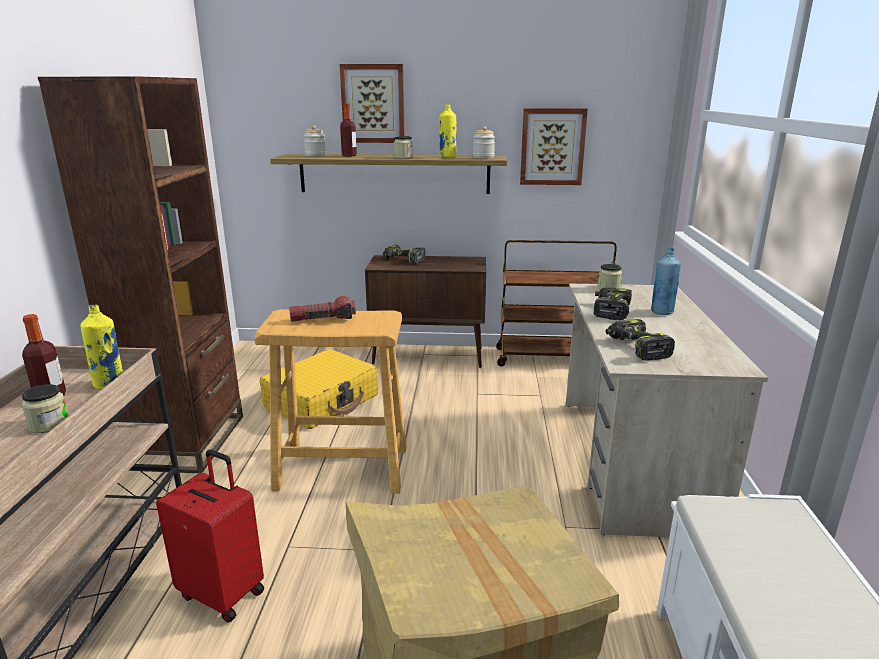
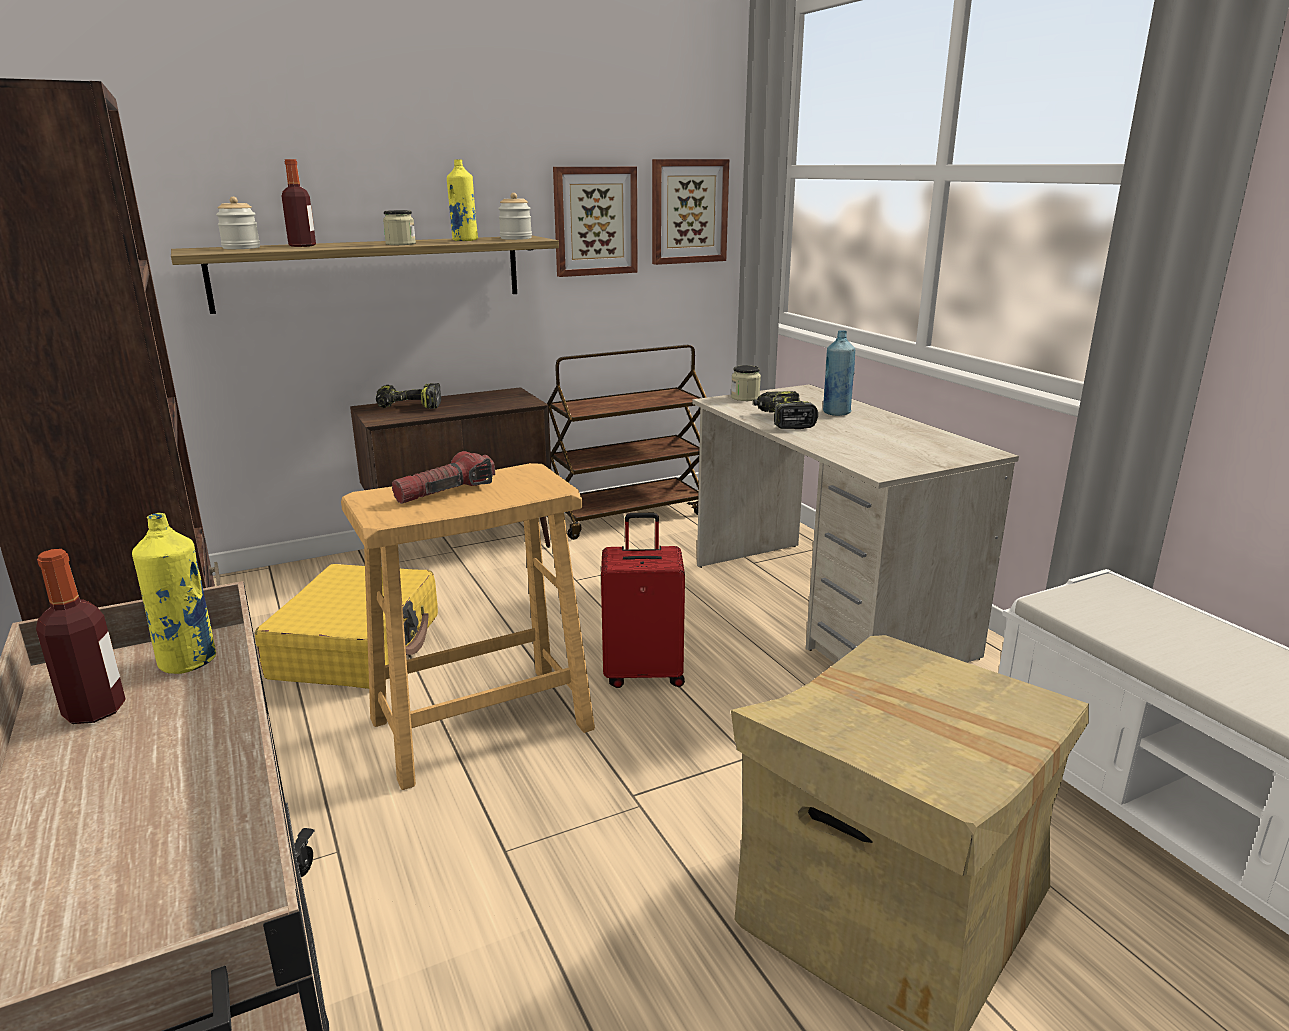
camera: 30 degrees left, 0 degrees up
jar [22,384,68,433] -> none
red suitcase [156,450,264,623] -> red suitcase moved to [601,513,685,688]
picture [340,64,405,143] -> picture moved to [652,159,729,265]
power drill [605,319,675,361] -> none

